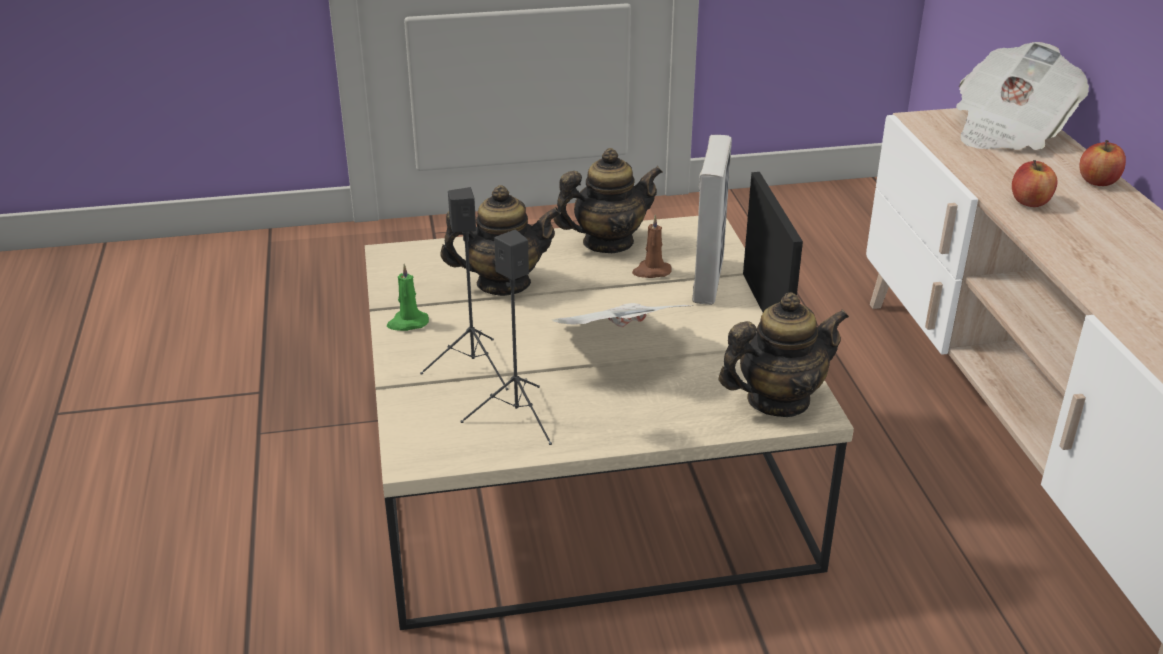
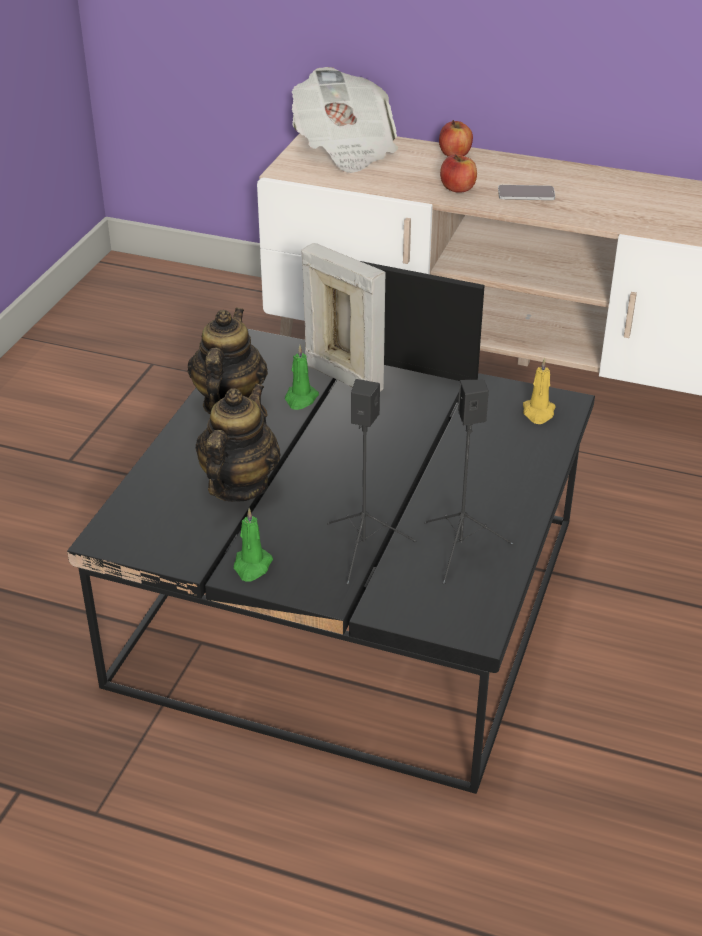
camera: 60 degrees left, 5 degrees up
beige coffee table [365,216,854,630] -> black coffee table [67,329,595,794]
newspaper [553,303,692,327] -> none
brown candle [632,215,671,278] -> green candle [285,345,319,410]
teapot [719,292,849,417] -> yellow candle [523,358,556,424]
none -> phone [498,185,555,200]

